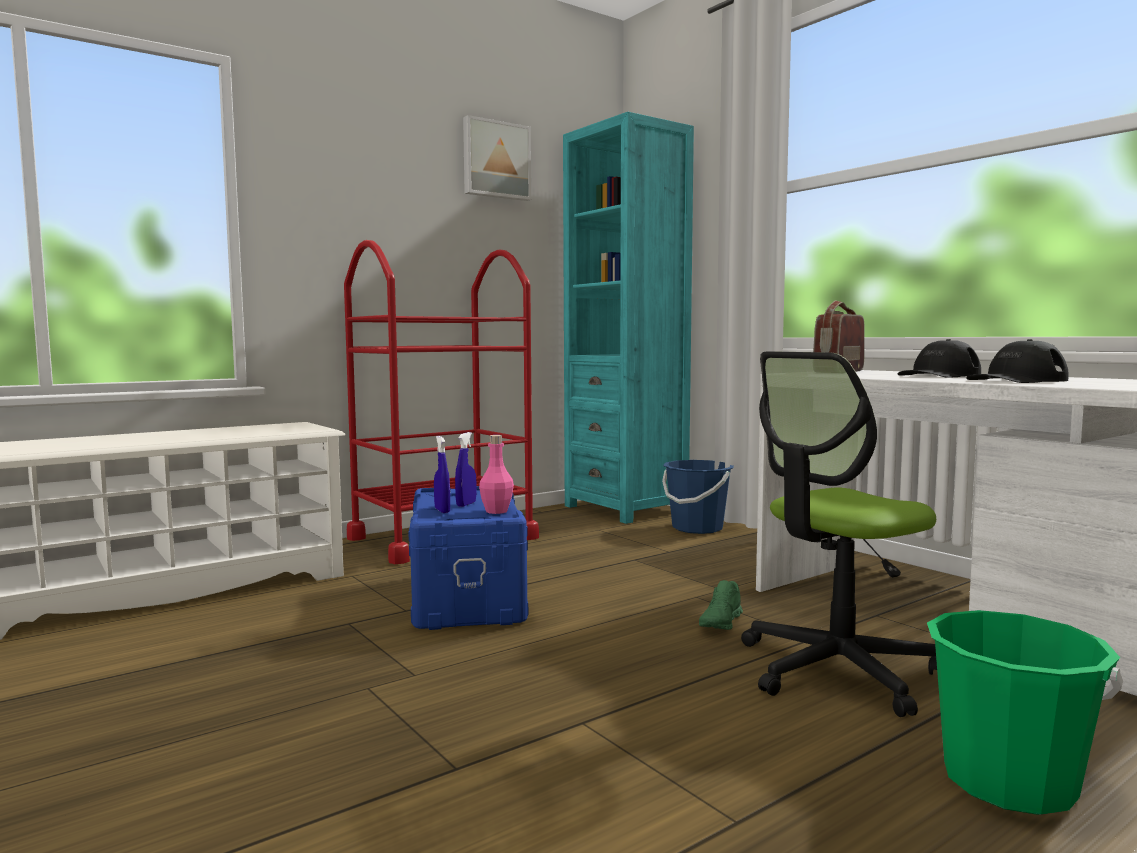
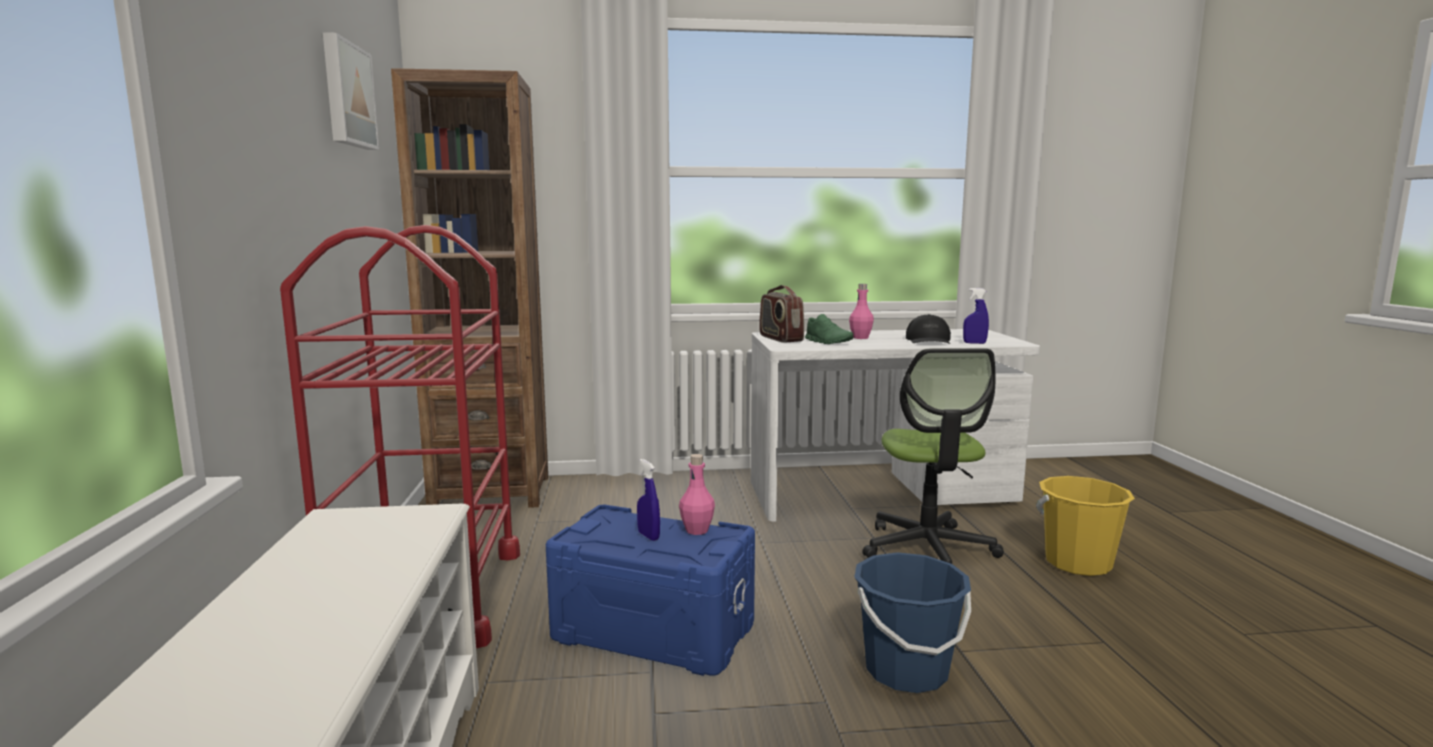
camera: 60 degrees left, 5 degrees up
blue spray bottle [434,436,450,513] -> blue spray bottle moved to [963,288,989,344]
turquoise bookcase [563,112,694,524] -> brown bookcase [391,68,548,508]
blue bucket [662,460,734,534] -> blue bucket moved to [854,552,971,693]
green shoe [699,580,743,630] -> green shoe moved to [805,314,853,344]
black cap [898,339,981,378] -> pink bottle [849,284,874,339]
green bucket [927,610,1123,815] -> yellow bucket [1036,476,1135,576]

